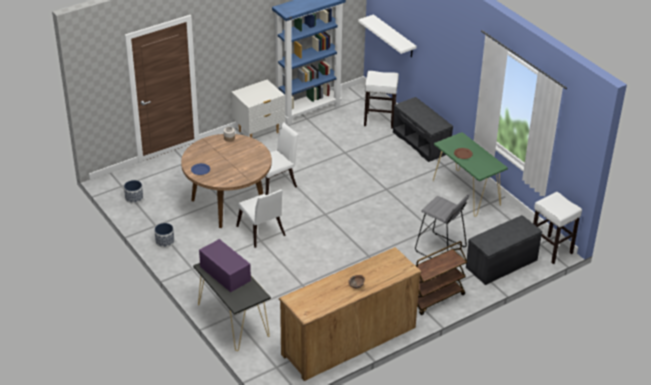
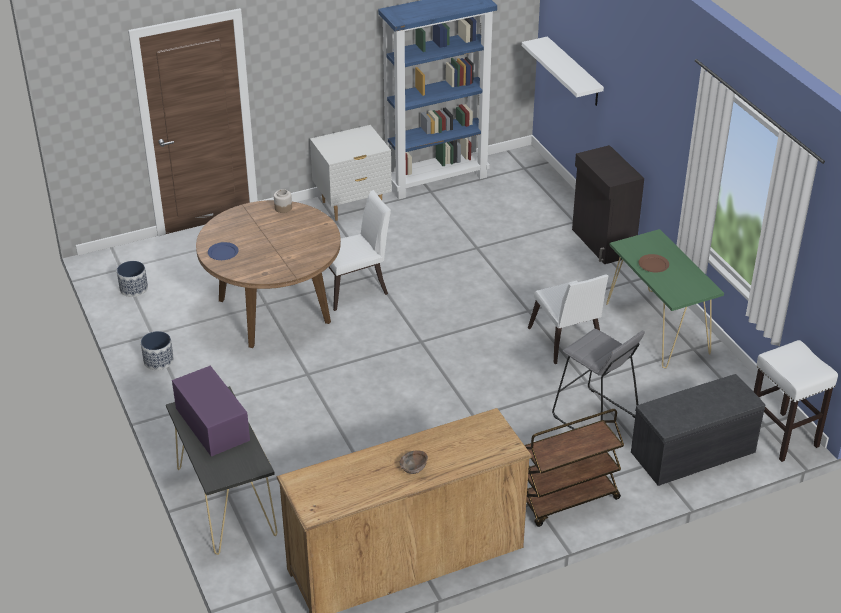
camera: 10 degrees right, 0 degrees up
white chair [236,189,286,248] -> white chair moved to [528,274,608,364]
white stool [364,71,399,129] -> none
grey bench [393,97,453,162] -> black cabinet [572,145,644,264]

